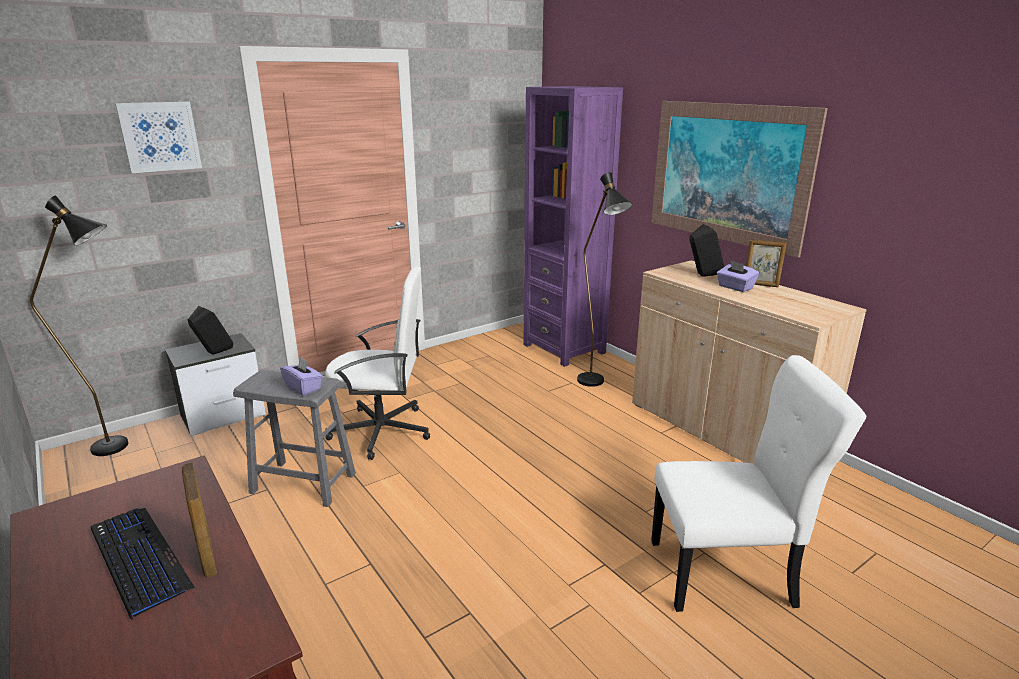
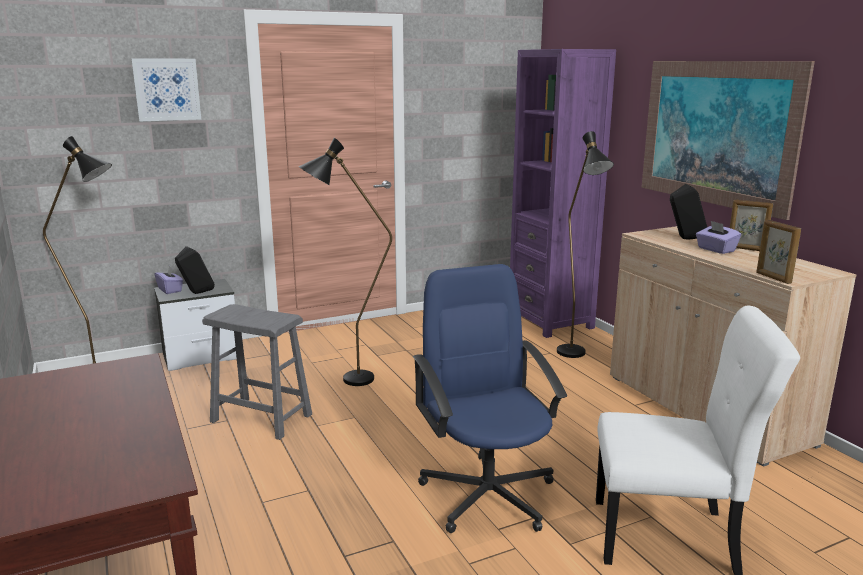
camera: 10 degrees right, 5 degrees down
keyboard [91,508,195,620] -> none
picture frame [182,462,217,578] -> picture frame moved to [756,220,801,284]
purple tissue box [280,357,323,396] -> purple tissue box moved to [155,265,183,294]
white office chair [325,266,430,460] -> black floor lamp [299,138,392,386]
none -> blue office chair [413,264,567,533]

